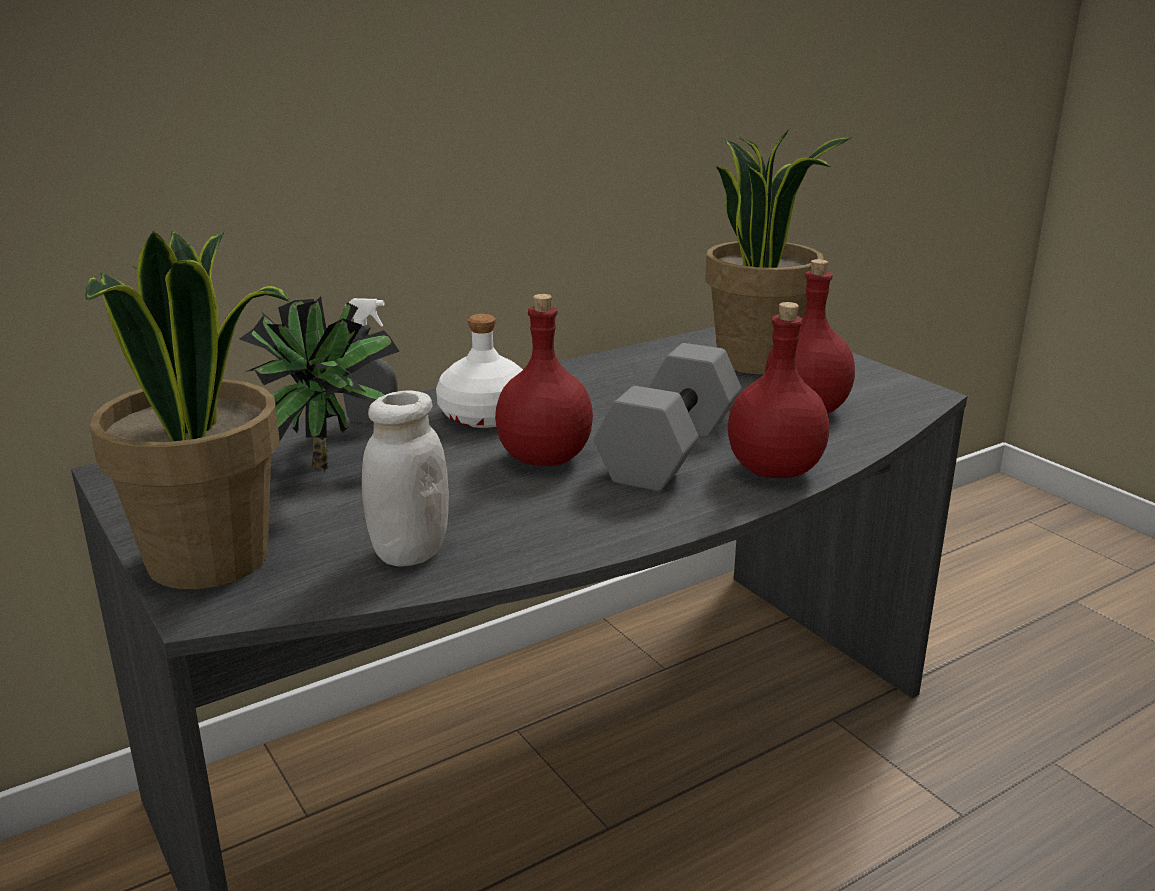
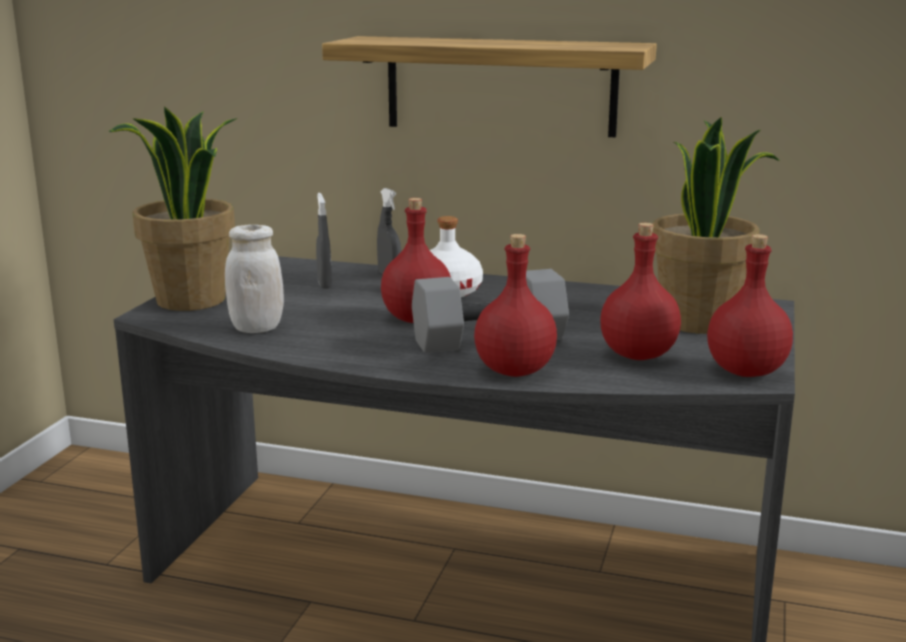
camera: 50 degrees right, 5 degrees down
potted plant [239,297,400,469] -> grey spray bottle [316,193,332,289]
none -> shelf [322,36,657,137]
none -> red bottle [707,234,793,377]

